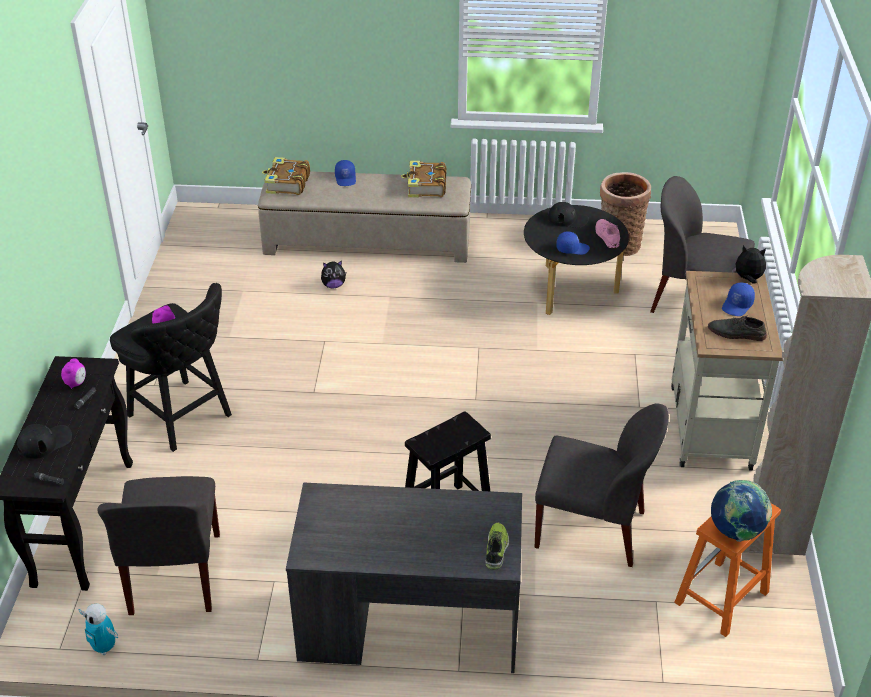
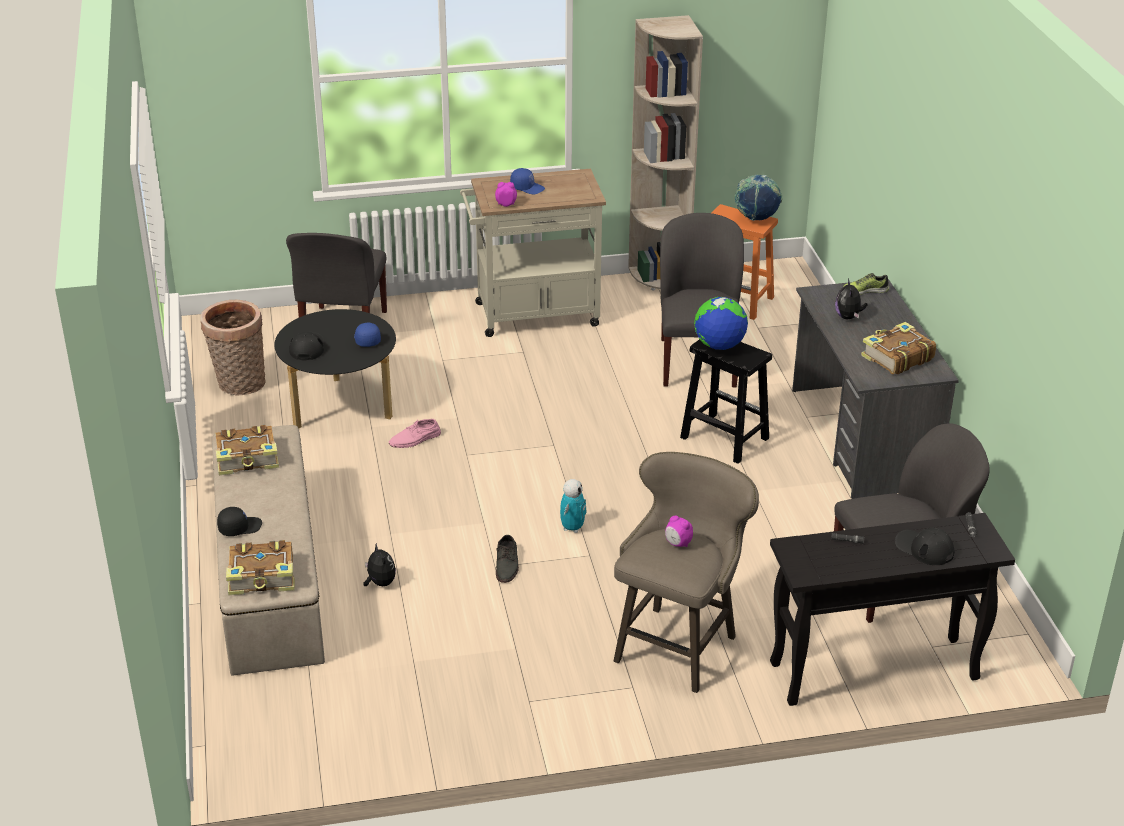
camera: 105 degrees left, 5 degrees down
alarm clock [61,358,86,389] -> alarm clock moved to [495,182,517,207]
toy robot [78,604,118,655] -> toy robot moved to [560,479,587,533]
black stool [110,283,232,452] -> beige stool [613,452,759,693]
blue cap [335,160,356,186] -> black cap [217,507,262,536]
pink shoe [596,219,620,249] -> pink shoe moved to [389,419,441,448]
grey shoe [708,315,767,341] -> grey shoe moved to [496,535,519,583]
plush toy [732,245,766,284] -> plush toy moved to [835,279,868,319]
none -> globe [694,297,748,350]
none -> book [861,322,936,374]

